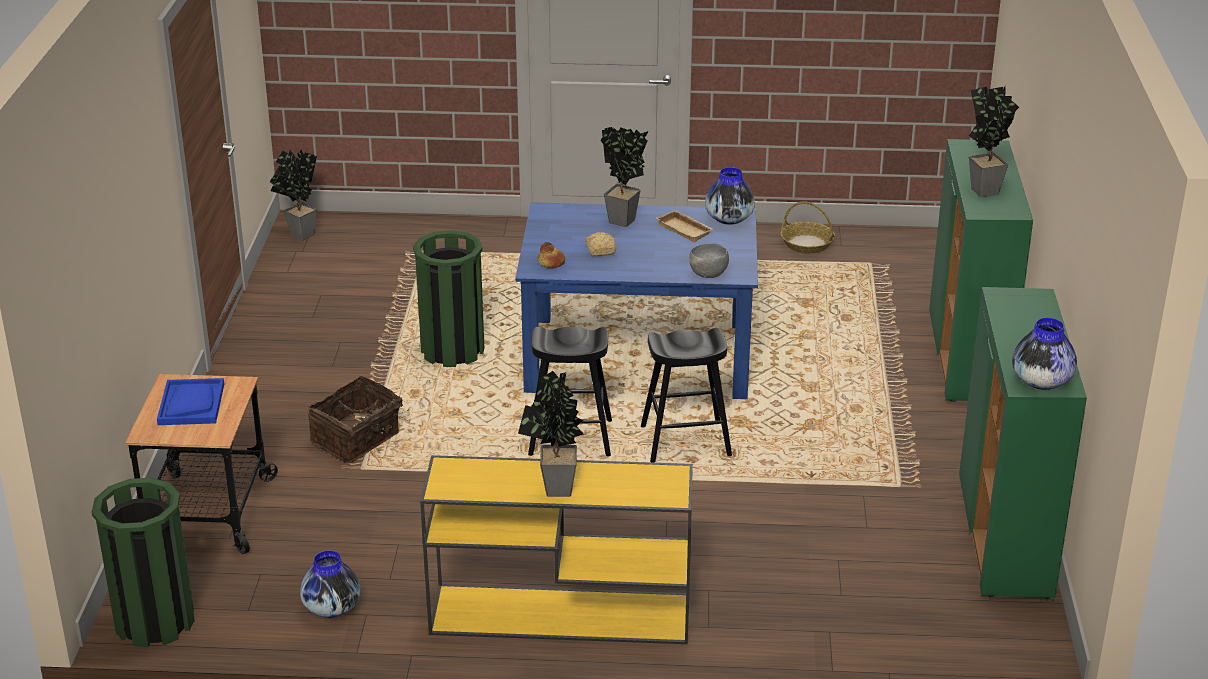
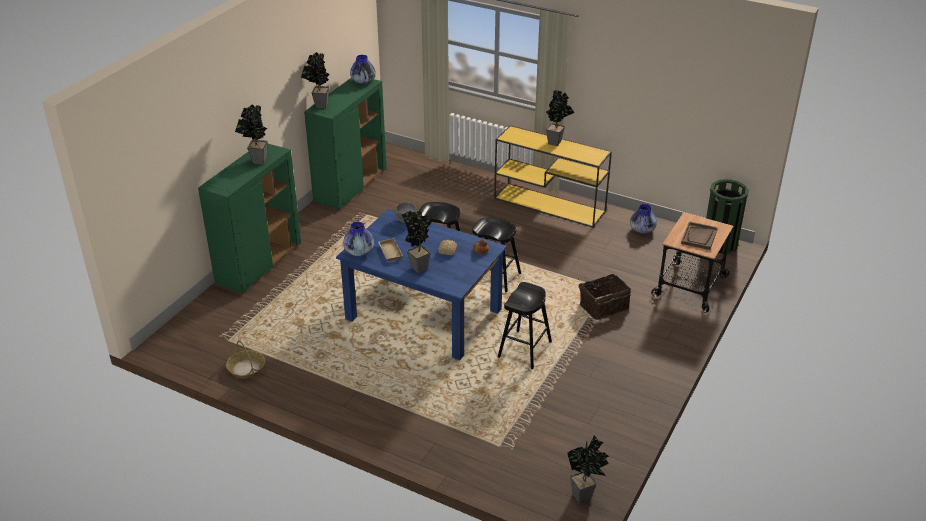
camera: 155 degrees left, 5 degrees up
blue tray [157,378,224,425] -> brown tray [681,221,718,250]
green trash can [413,230,484,367] -> black stool [498,282,552,369]
none -> potted plant [301,52,330,108]

